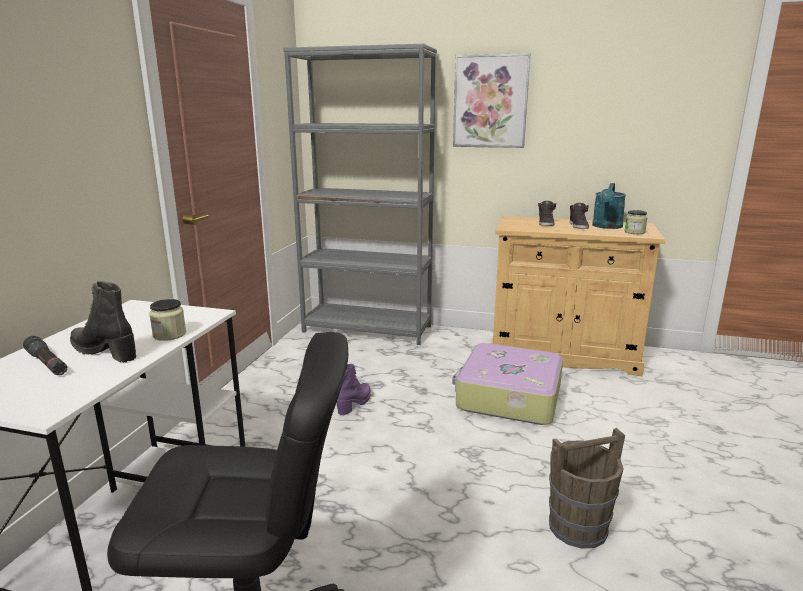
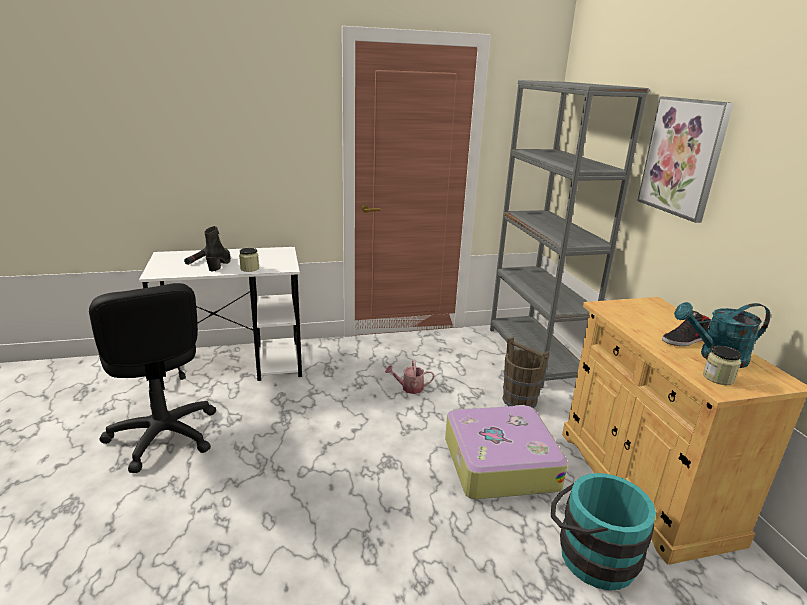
camera: 60 degrees right, 5 degrees up
purple boot [337,364,371,415] -> watering can [385,360,434,394]
black shoe [538,201,556,226] -> none
brown bucket [549,428,625,549] -> brown bucket moved to [503,336,549,408]
none -> turquoise bucket [551,473,656,590]

